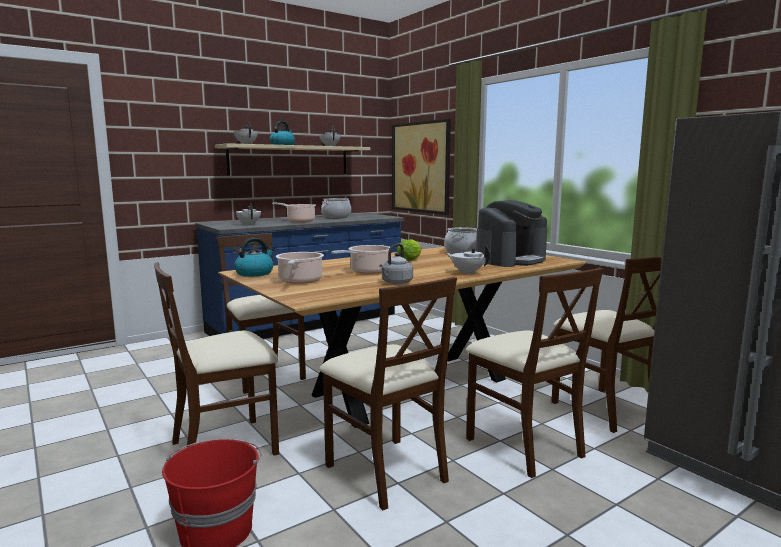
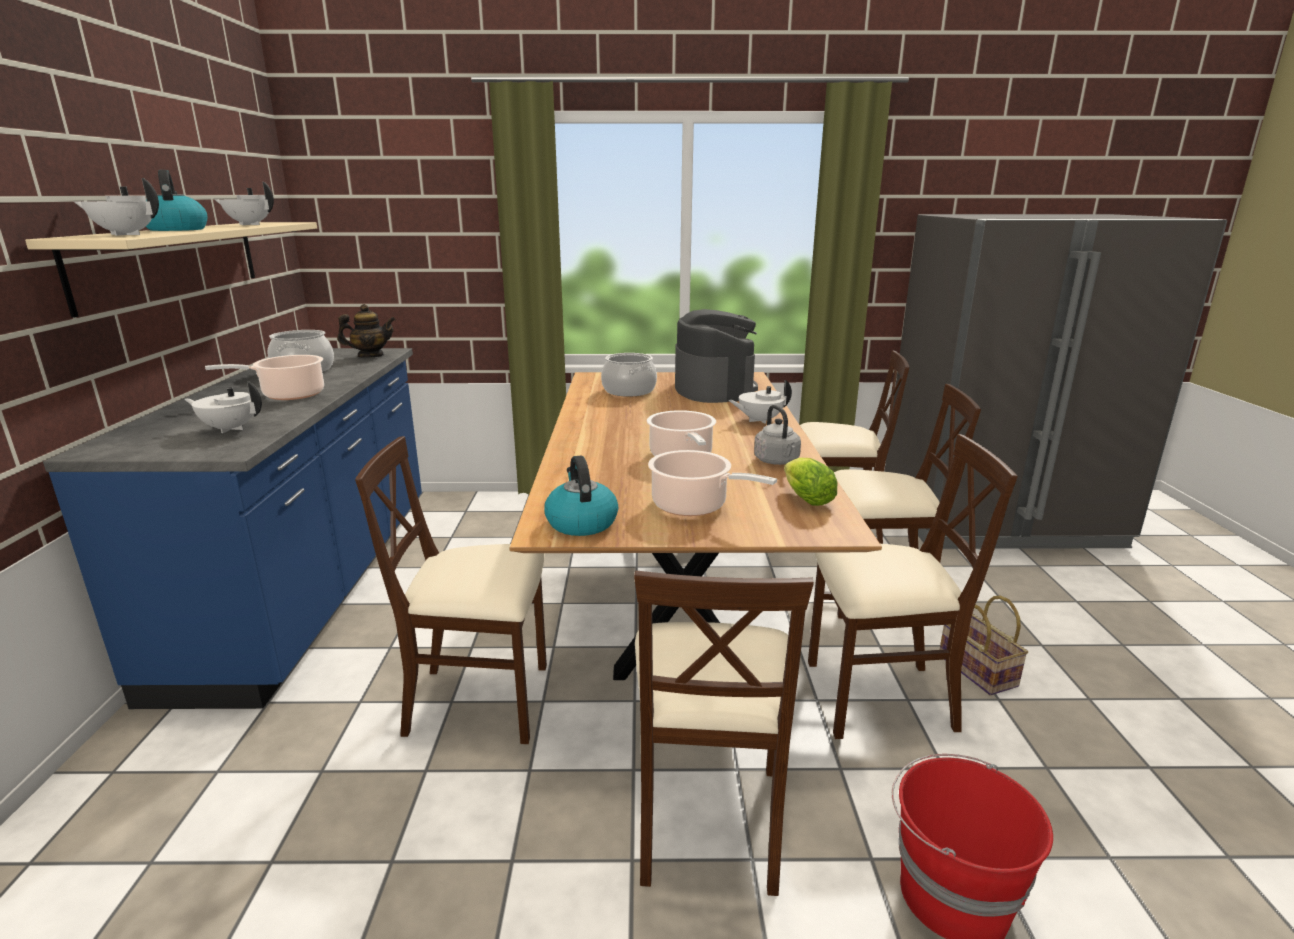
camera: 55 degrees left, 10 degrees up
picture [392,118,451,215] -> none
lettuce [397,239,422,261] -> lettuce moved to [784,458,838,506]
none -> teapot [337,304,396,358]
none -> basket [940,596,1028,695]

